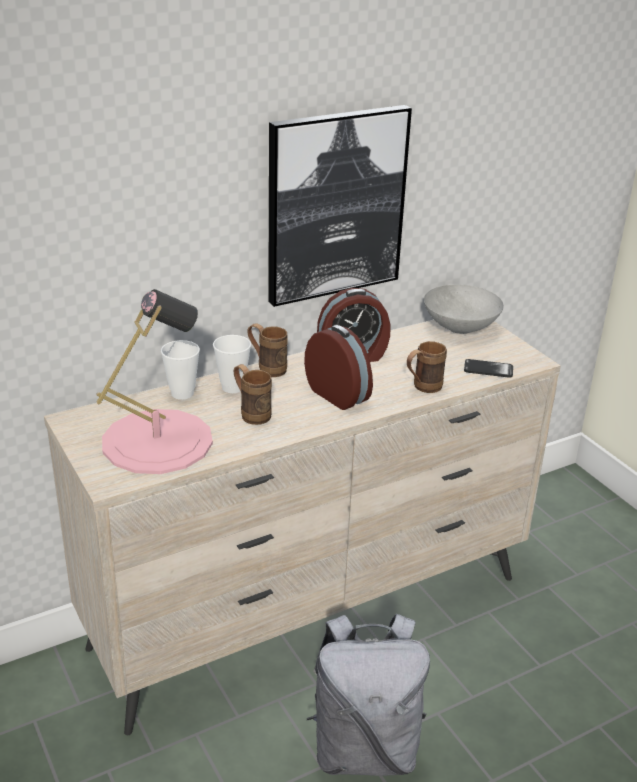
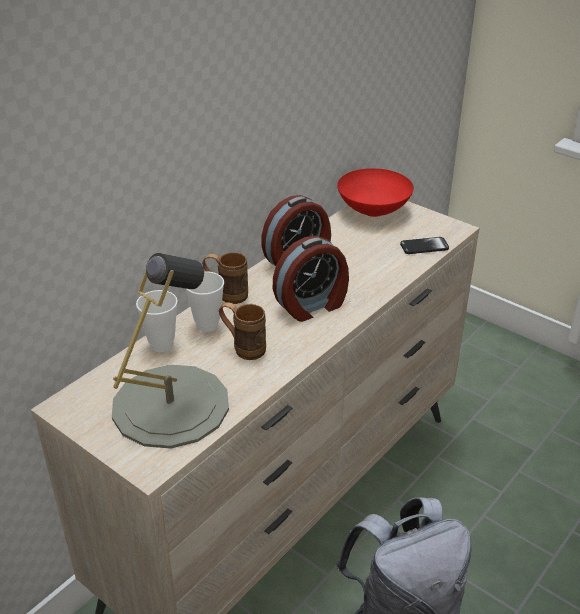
camera: 20 degrees left, 5 degrees up
pink table lamp [97,289,213,474] -> grey table lamp [112,253,229,449]
picture [268,105,412,307] -> none
alarm clock [304,325,373,410] -> alarm clock turned 120 degrees clockwise [273,236,349,322]
brown mug [407,341,447,393] -> none
grey bowl [424,285,504,334] -> red bowl [337,168,414,217]

